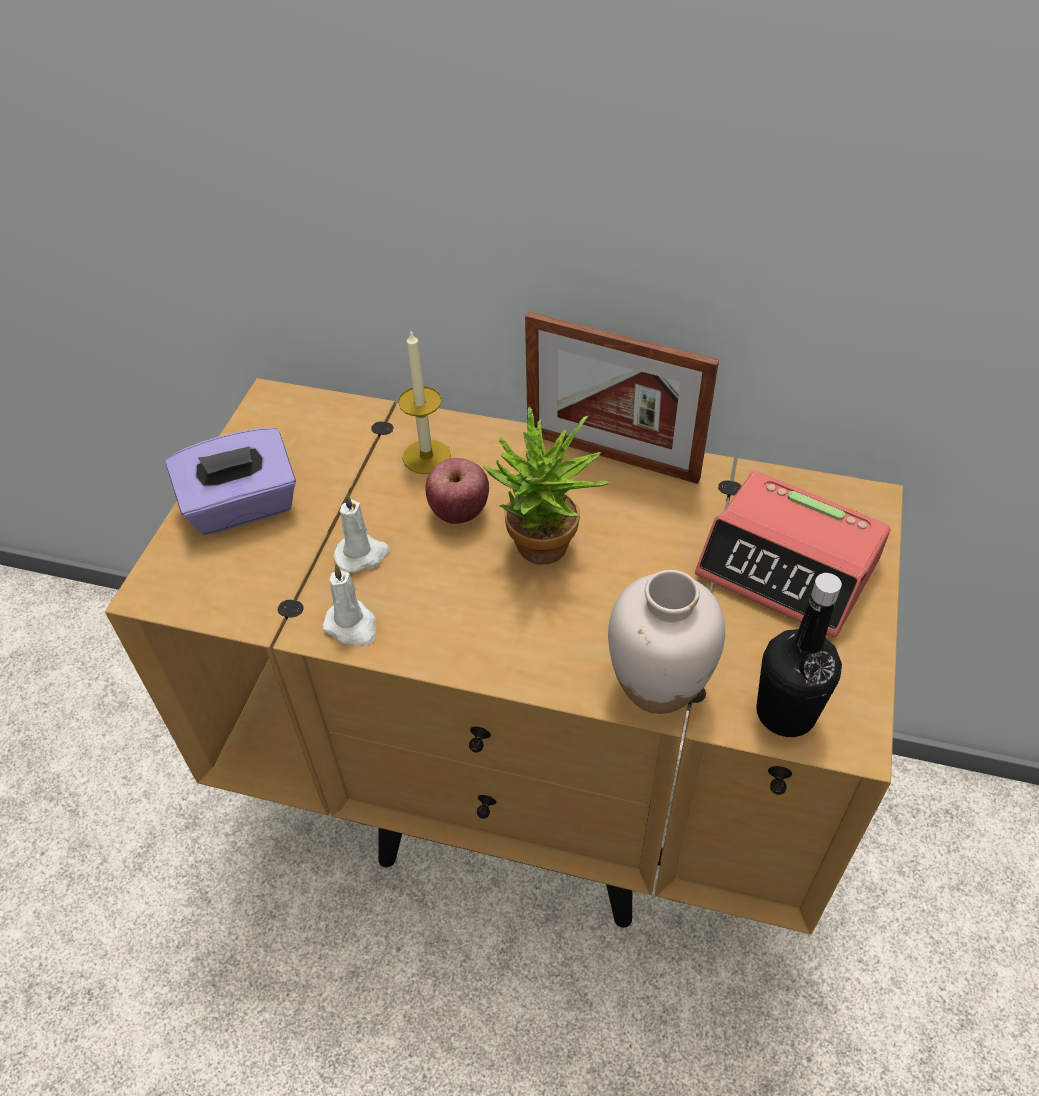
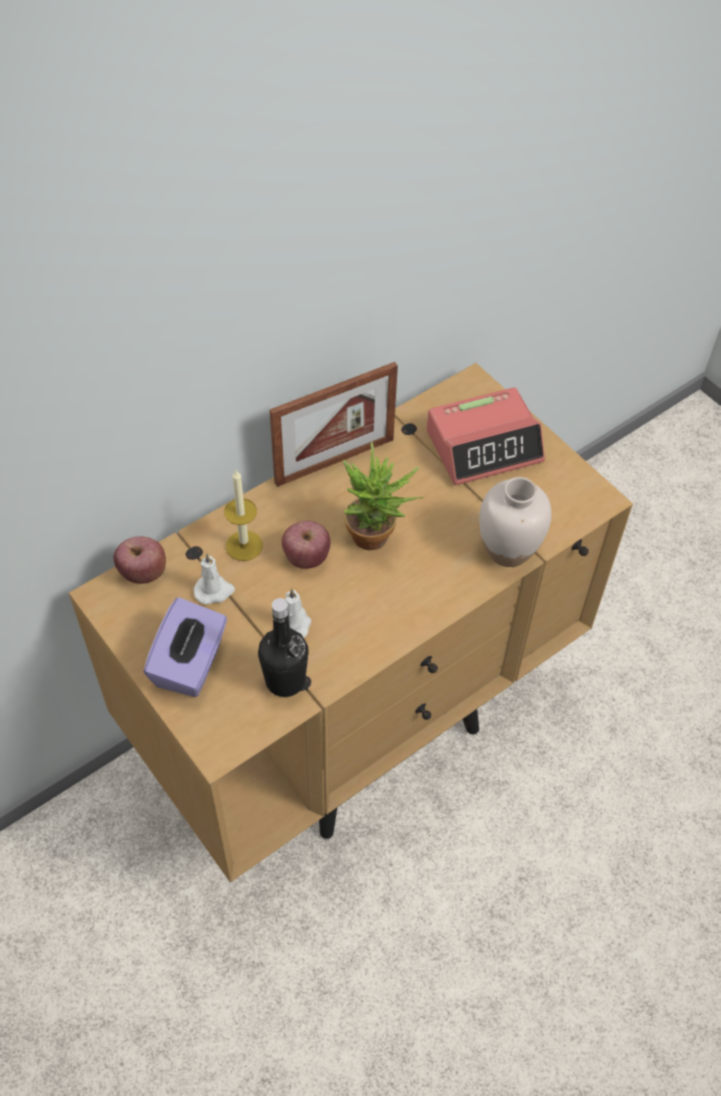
camera: 55 degrees left, 5 degrees up
white candle [323,564,376,645] -> white candle moved to [194,553,235,605]
black bottle [756,573,842,737] -> black bottle moved to [258,598,309,697]
none -> apple [114,536,166,584]

